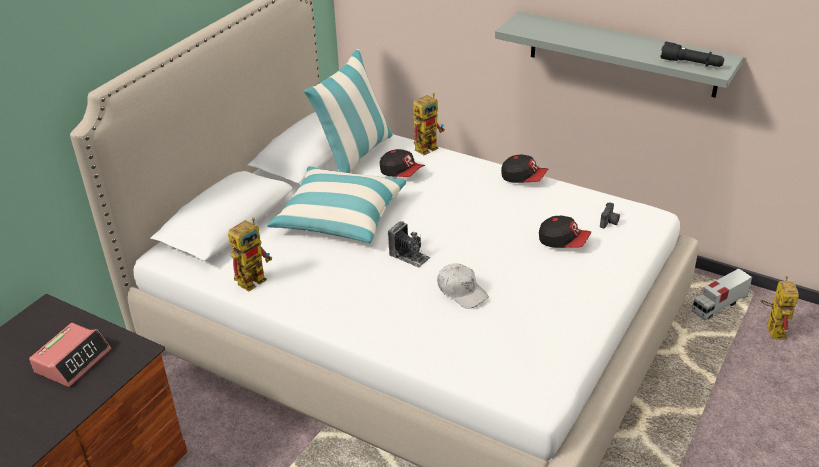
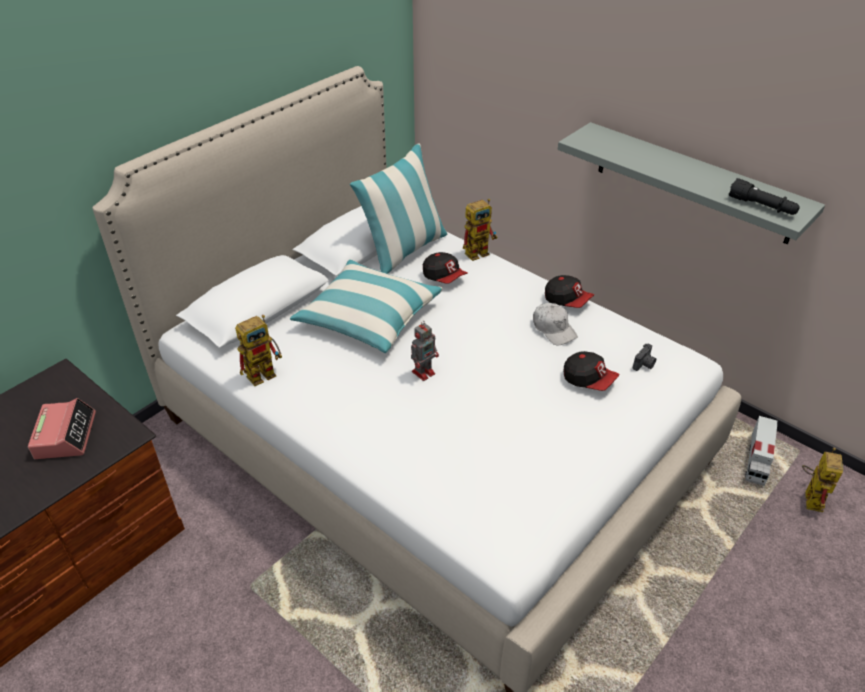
camera: 10 degrees right, 5 degrees up
alarm clock [29,323,111,387] -> alarm clock turned 45 degrees counterclockwise [28,398,96,459]
camera [388,221,431,268] -> toy robot [411,321,439,381]
white cap [437,264,489,309] -> white cap moved to [533,303,578,345]
toy truck [692,268,752,320] -> toy truck turned 45 degrees counterclockwise [745,416,778,486]

